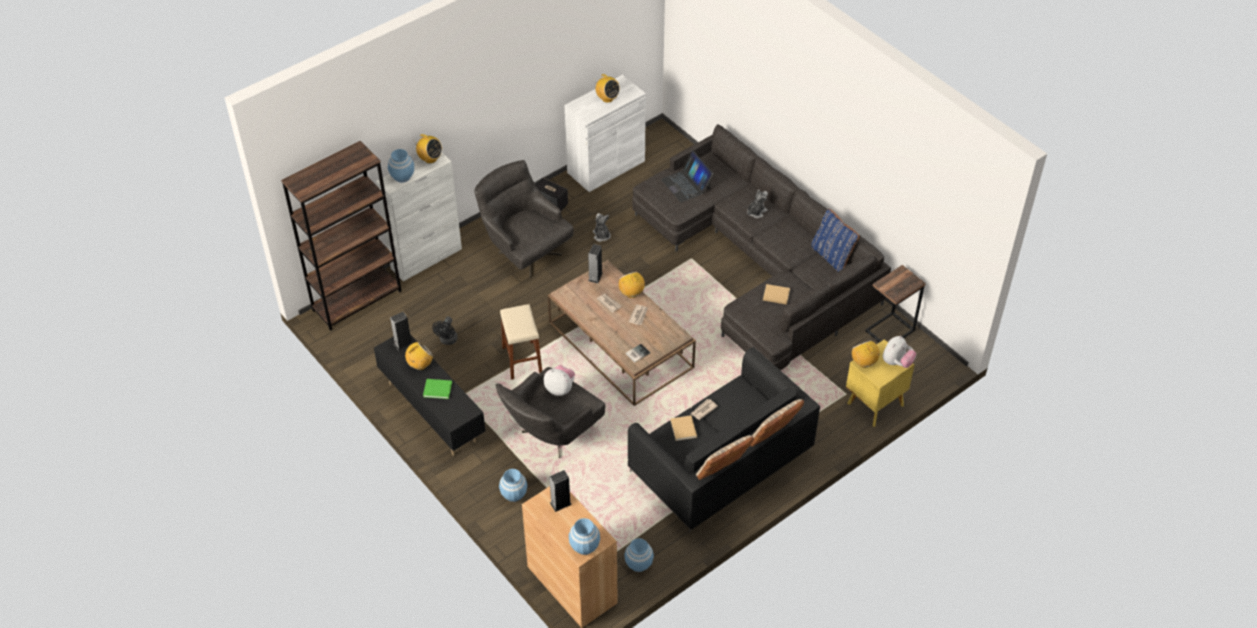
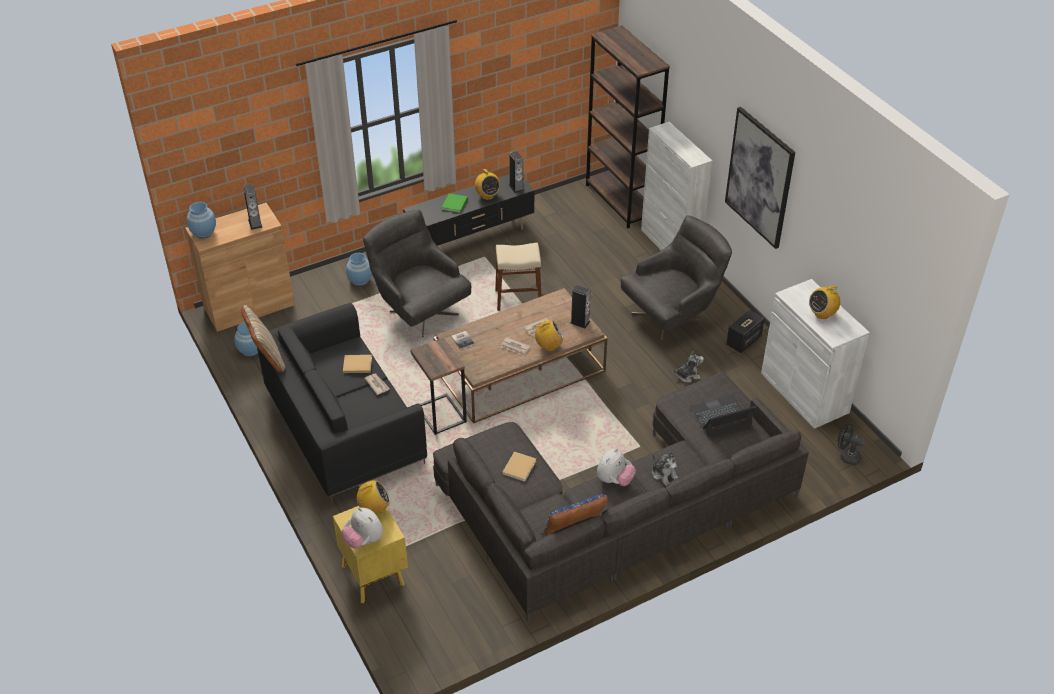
camera: 100 degrees right, 5 degrees down
blue vase [388,149,414,182] -> none
radio [415,134,442,163] -> none
black fan [432,316,458,345] -> black fan moved to [837,423,865,465]
plush toy [544,365,575,396] -> plush toy moved to [597,448,636,486]
beige pillow [751,399,804,447] -> none
side table [865,265,926,342] -> side table moved to [410,338,467,435]
none -> picture [725,107,795,249]

